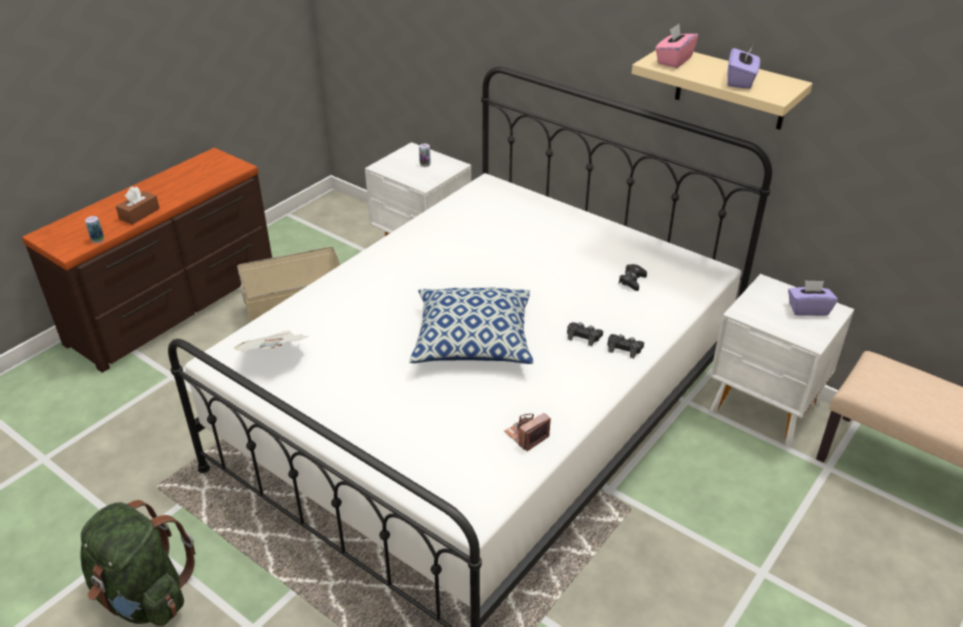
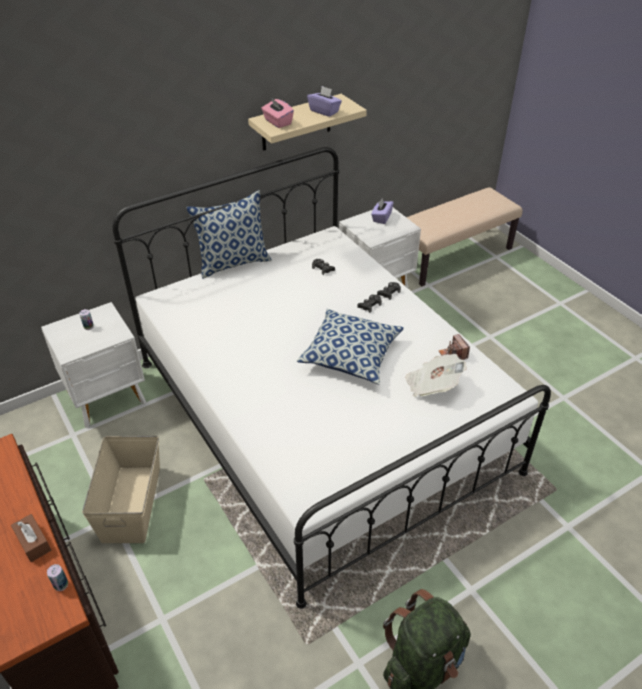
camera: 70 degrees left, 5 degrees up
newspaper [234,331,309,351] -> newspaper moved to [405,354,467,397]
none -> pillow [186,190,272,279]

